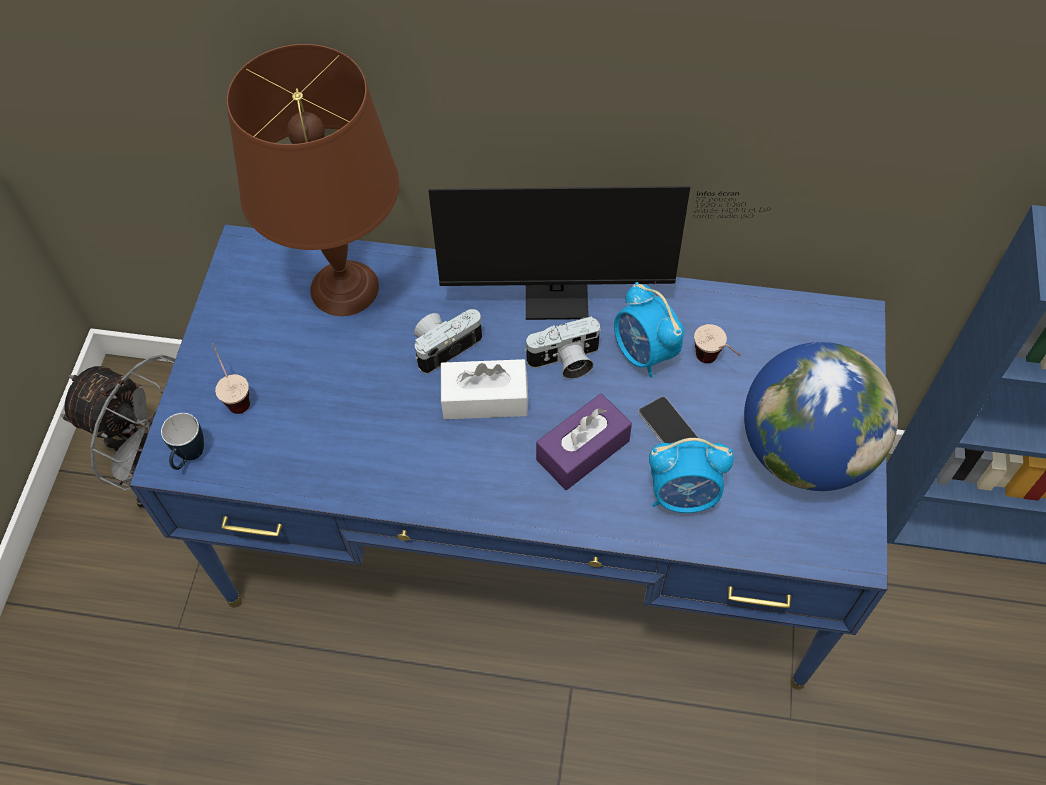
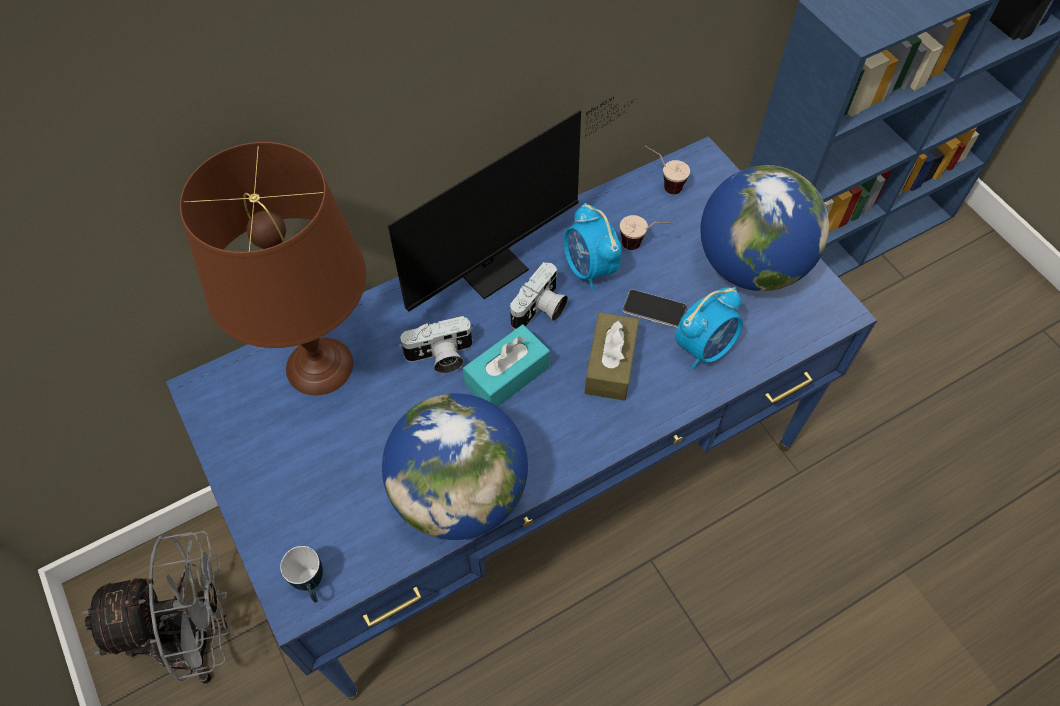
camera: 40 degrees left, 0 degrees up
cup [212,343,250,414] -> cup moved to [645,146,690,194]
camera [414,309,482,374] -> camera turned 120 degrees counterclockwise [399,316,473,373]
white tissue box [441,359,528,419] -> turquoise tissue box [463,324,550,407]
purple tissue box [536,393,632,490] -> brown tissue box [584,312,639,401]
alarm clock [614,282,685,378] -> alarm clock turned 45 degrees clockwise [564,202,622,290]
none -> globe [382,393,528,540]

